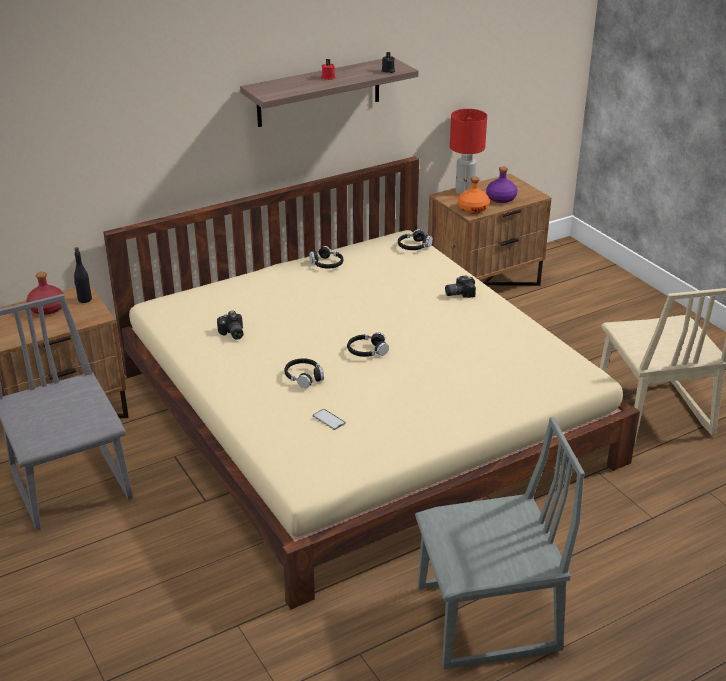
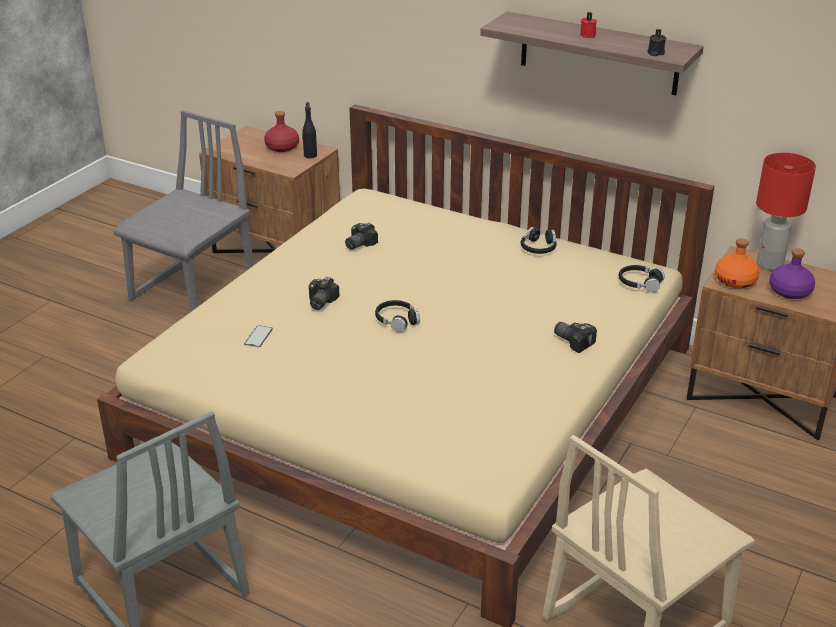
camera: 60 degrees right, 0 degrees up
black headphones [284,358,324,388] -> camera [309,277,339,310]

